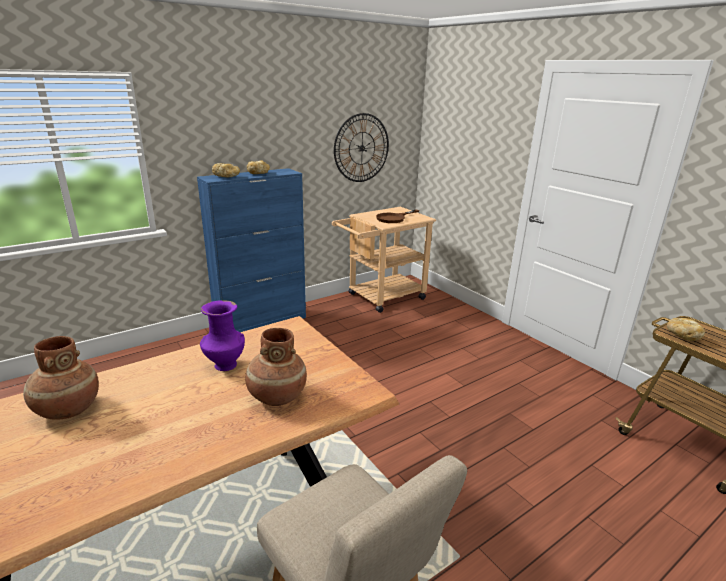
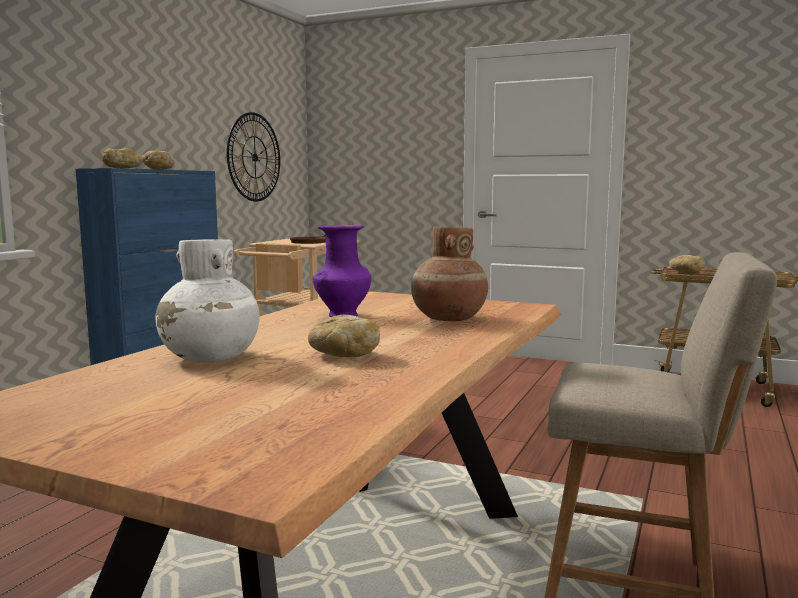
camera: 30 degrees left, 15 degrees down
brown vase [23,336,99,420] -> white vase [155,239,260,362]
none -> bread [308,315,380,357]

